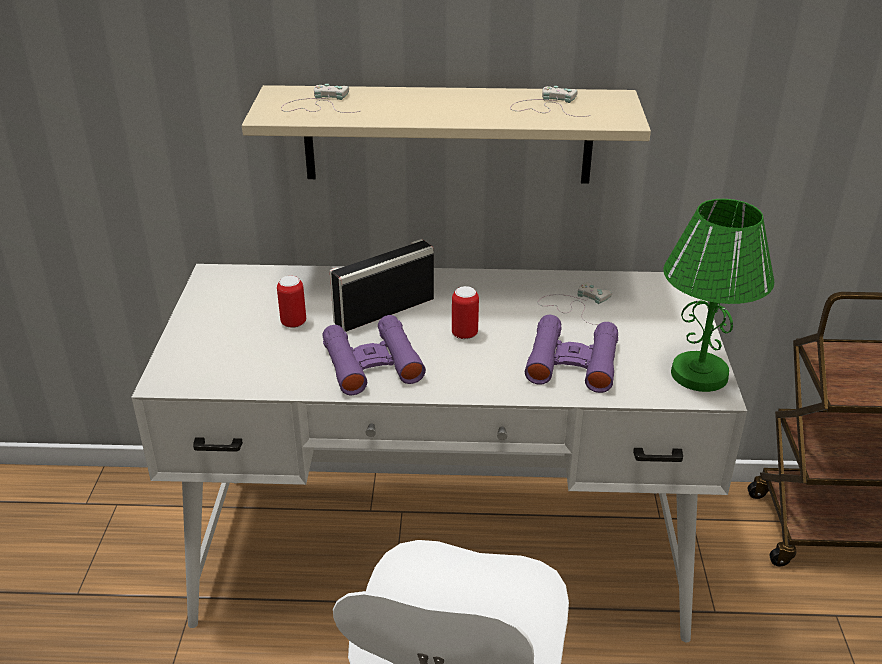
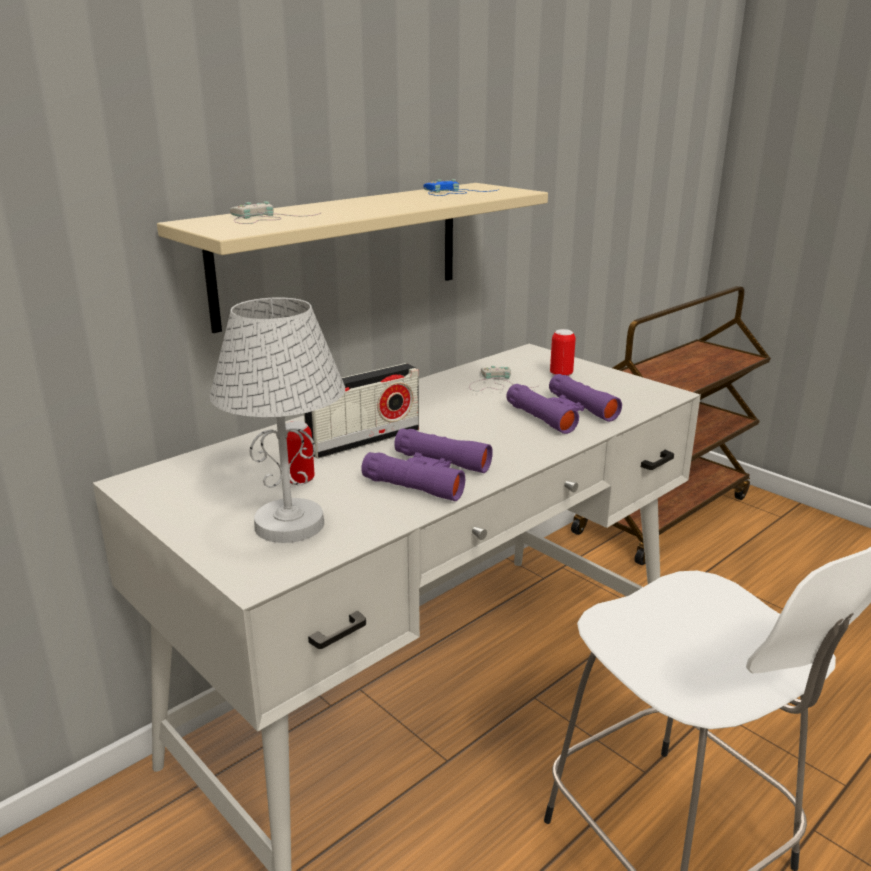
camera: 45 degrees left, 10 degrees down
radio [330,239,434,332] -> radio turned 135 degrees counterclockwise [304,363,419,459]
can [452,286,479,339] -> can moved to [550,329,576,376]
white game controller [510,86,591,117] -> blue game controller [423,179,499,196]
green table lamp [664,199,774,392] -> none
none -> white table lamp [210,297,345,543]

